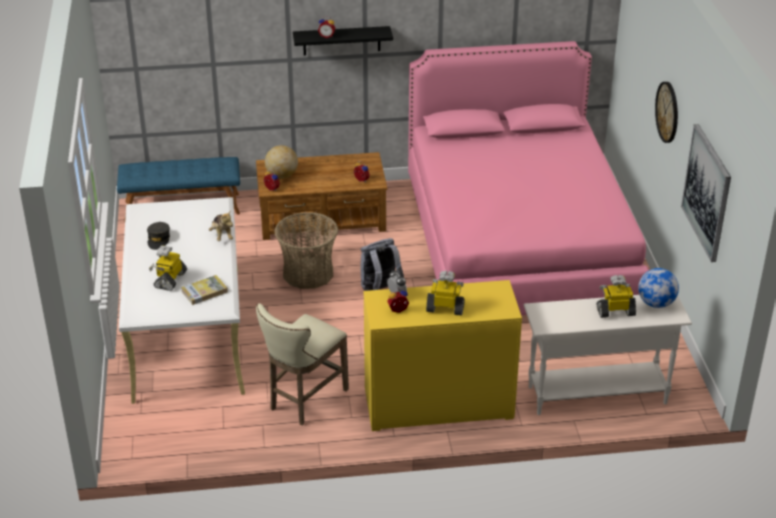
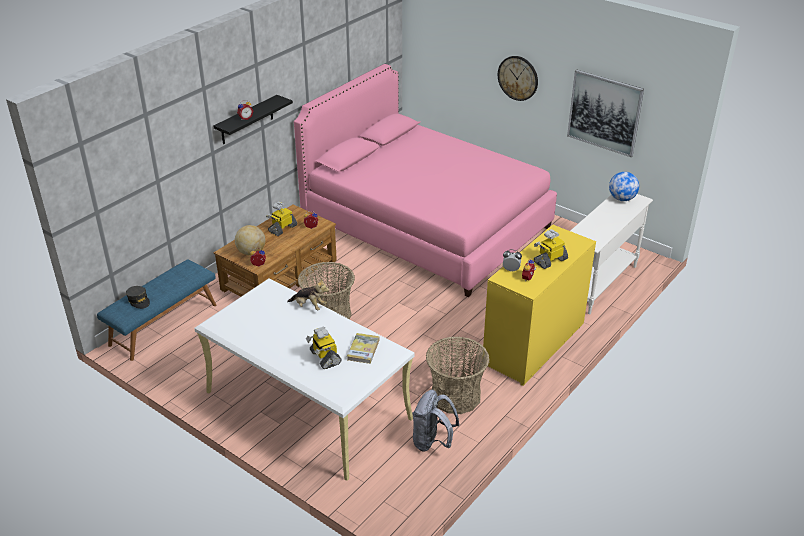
camera: 45 degrees left, 0 degrees up
grey cap [147,222,170,250] -> grey cap moved to [126,286,150,309]
beige stool [256,303,349,425] -> basket [426,337,490,414]
grey backpack [360,238,404,291] -> grey backpack moved to [412,390,460,452]
toy robot [597,275,636,318] -> toy robot moved to [266,202,297,236]

